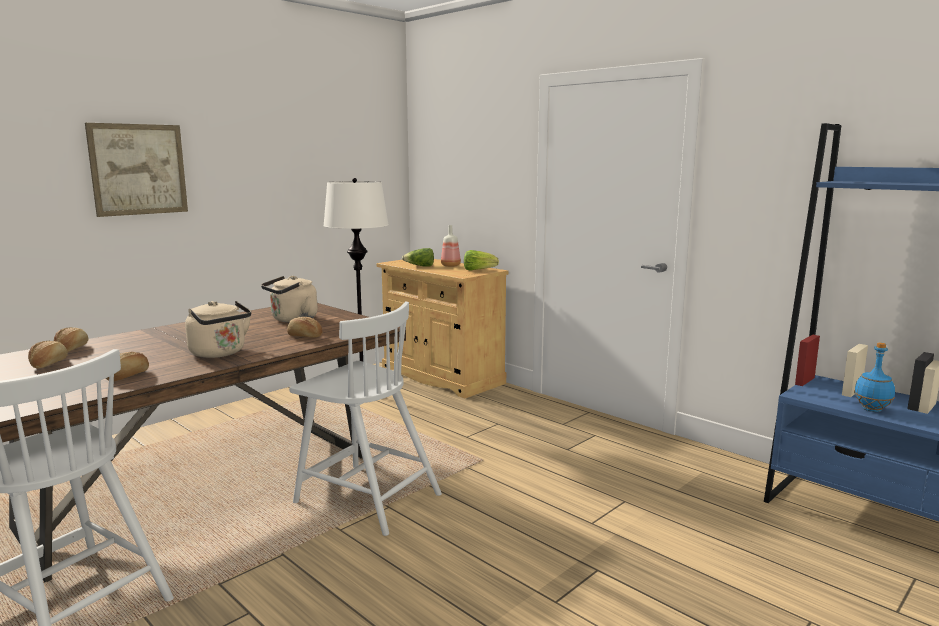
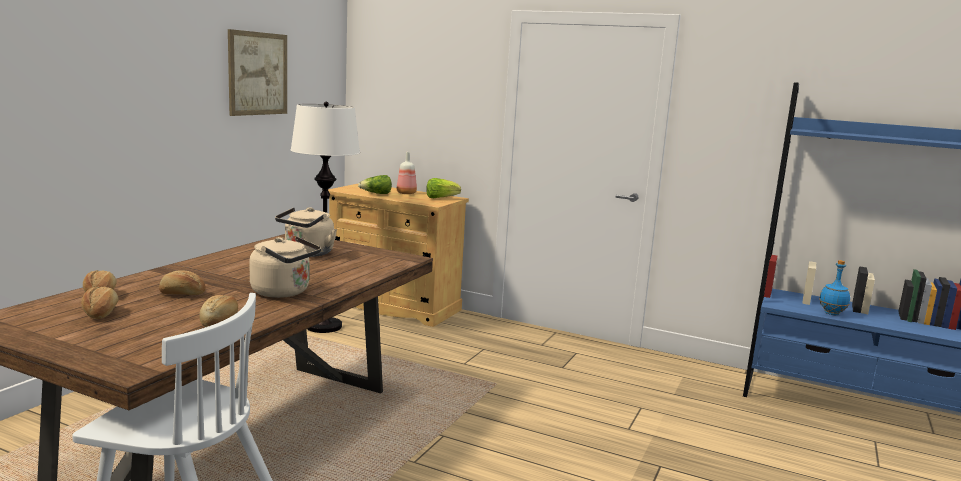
camera: 20 degrees left, 0 degrees up
picture [85,123,188,217] -> picture moved to [228,29,287,116]
bread [287,317,322,337] -> bread moved to [159,270,206,295]
white chair [289,302,442,536] -> none

